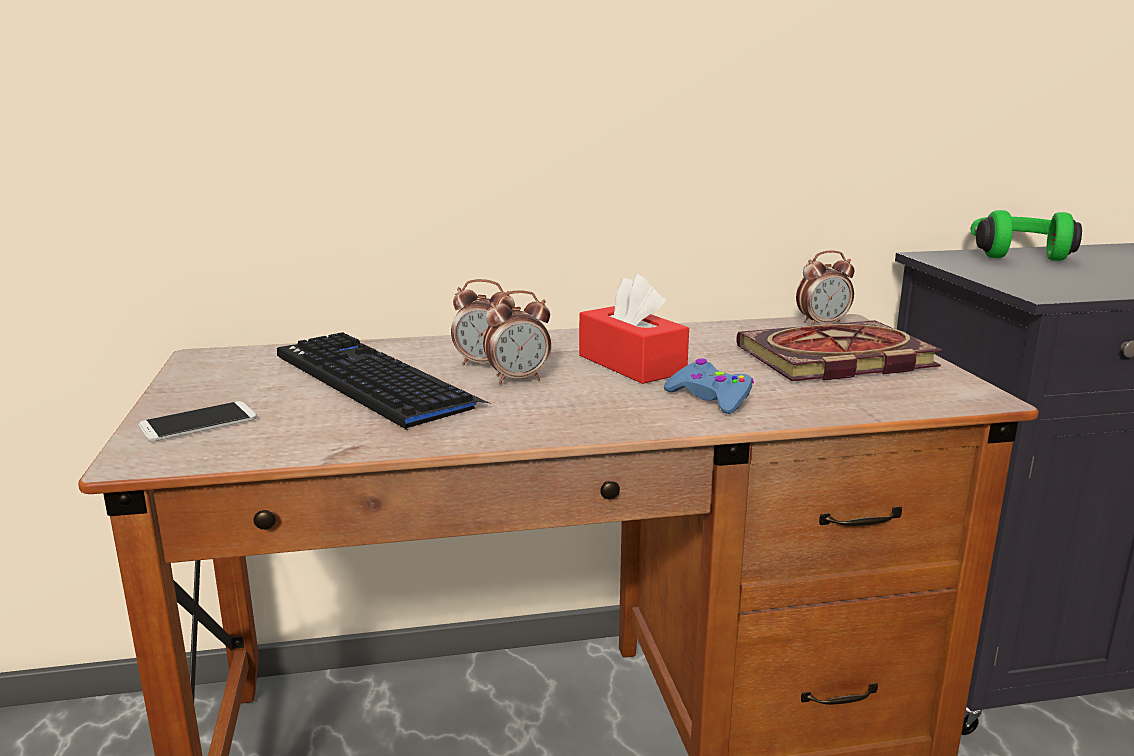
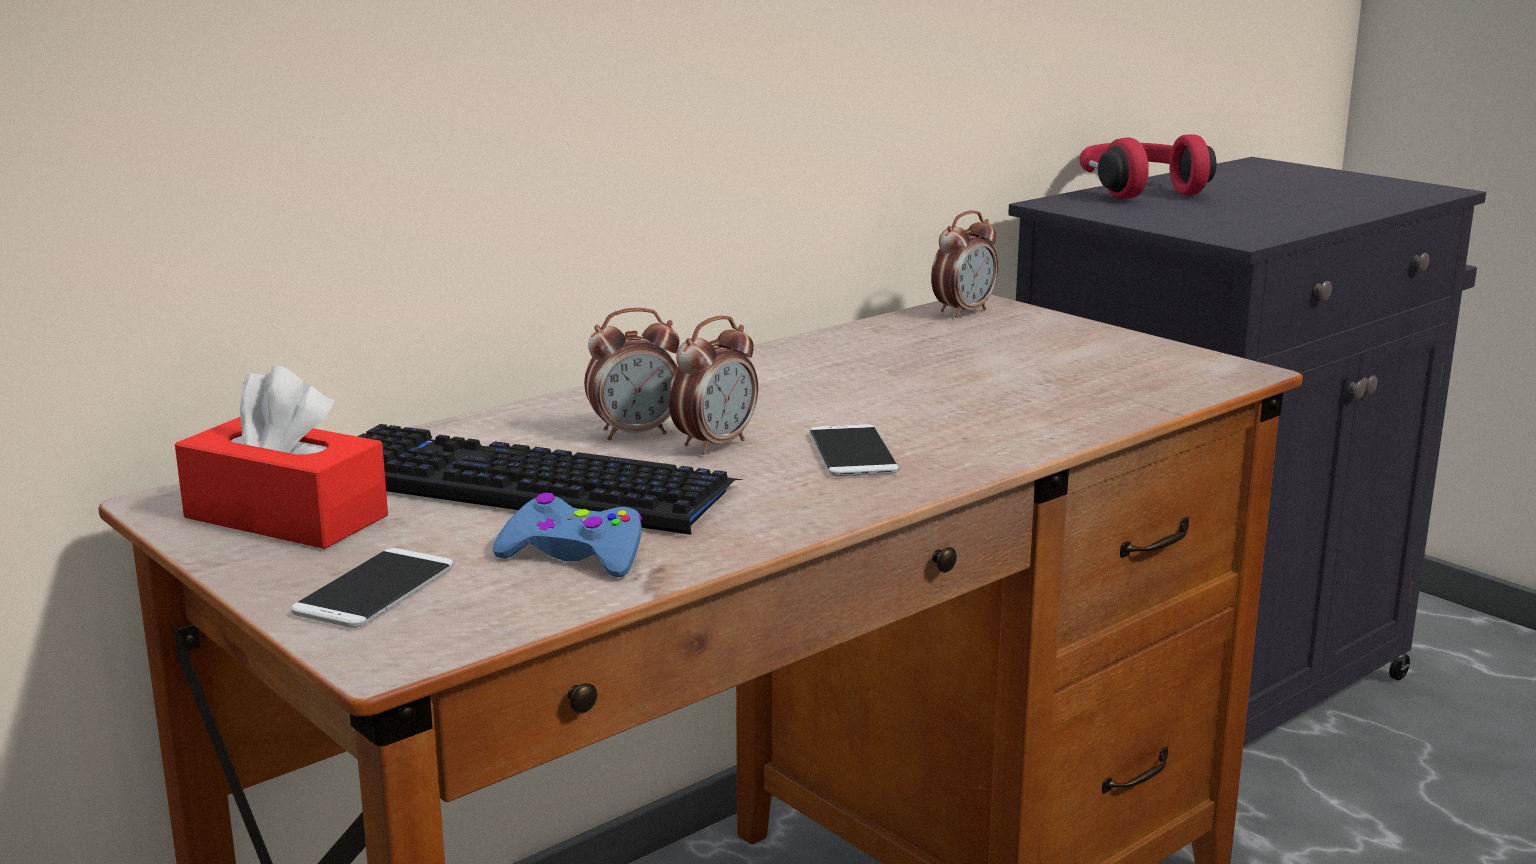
camera: 30 degrees left, 0 degrees up
red tissue box [579,274,689,384] -> red tissue box moved to [175,365,388,549]
blue game controller [664,358,754,414] -> blue game controller moved to [493,493,642,577]
book [736,320,943,381] -> none
green headphones [971,210,1082,261] -> red headphones [1079,134,1217,199]
none -> phone [809,424,899,476]

